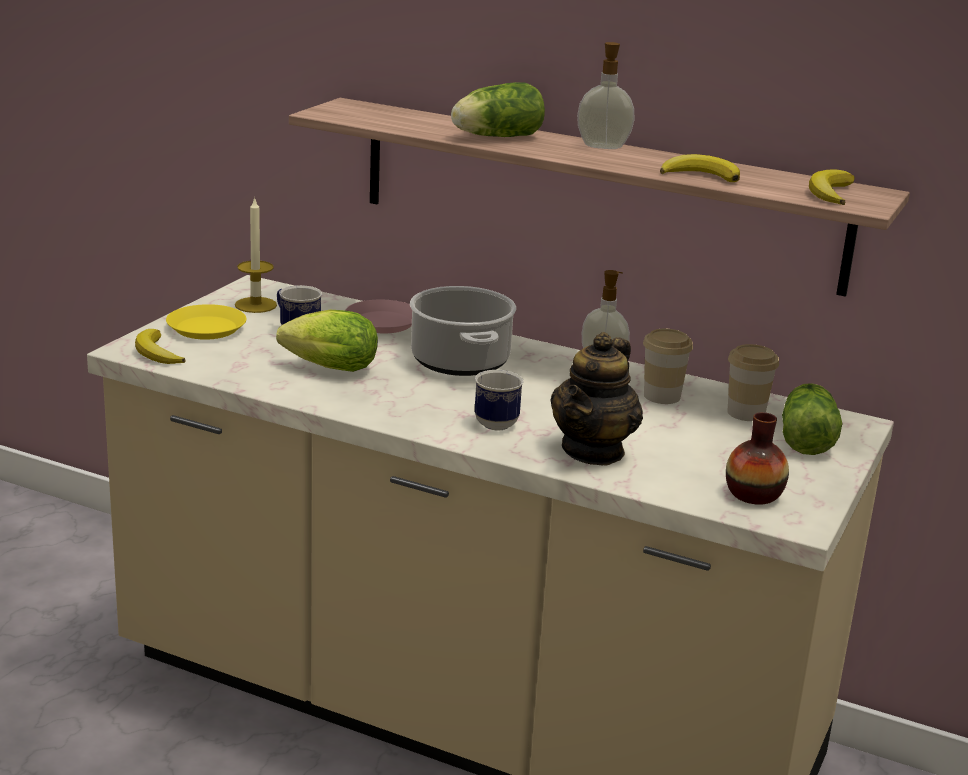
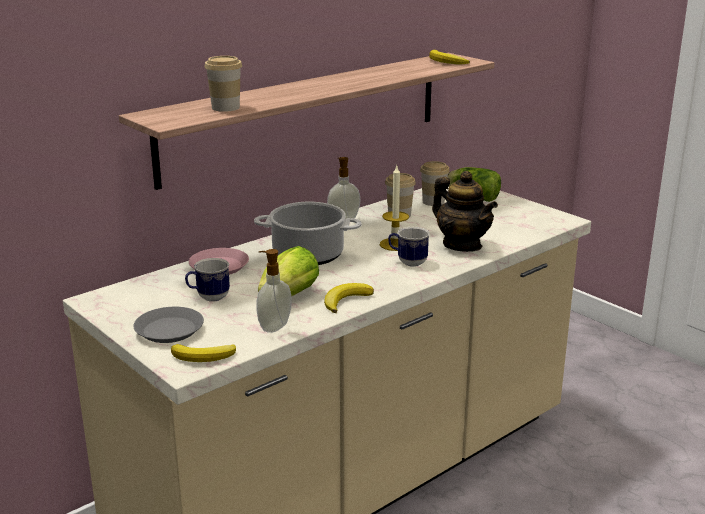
camera: 65 degrees left, 0 degrees up
yellow plate [166,304,247,340] -> grey plate [133,307,204,343]
candle [235,196,277,313] -> candle moved to [380,166,409,251]
lettuce [451,82,545,137] -> none
soap dispenser [577,42,635,149] -> soap dispenser moved to [256,249,292,333]
banana [660,154,740,182] -> banana moved to [324,283,374,313]
vase [726,412,789,505] -> none
none -> cup [205,56,242,112]

